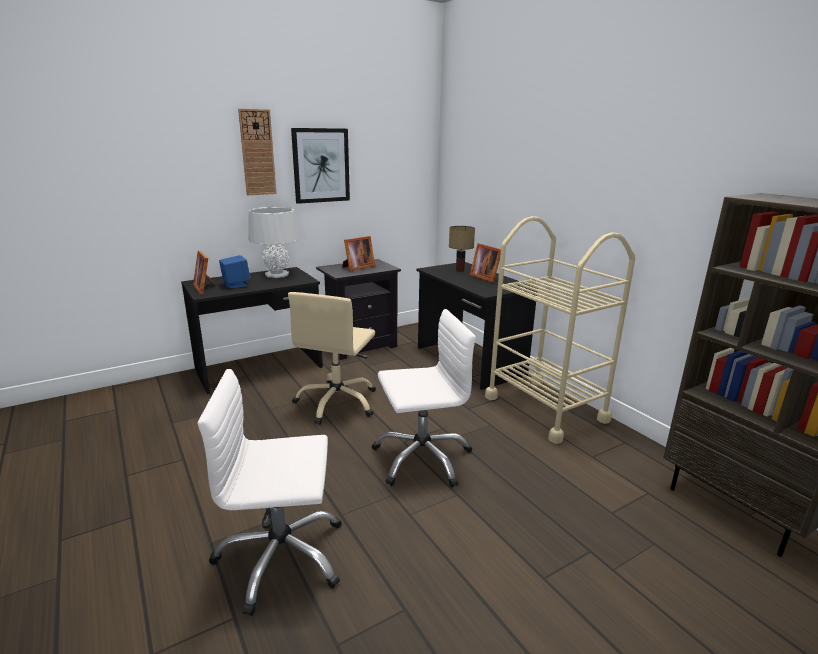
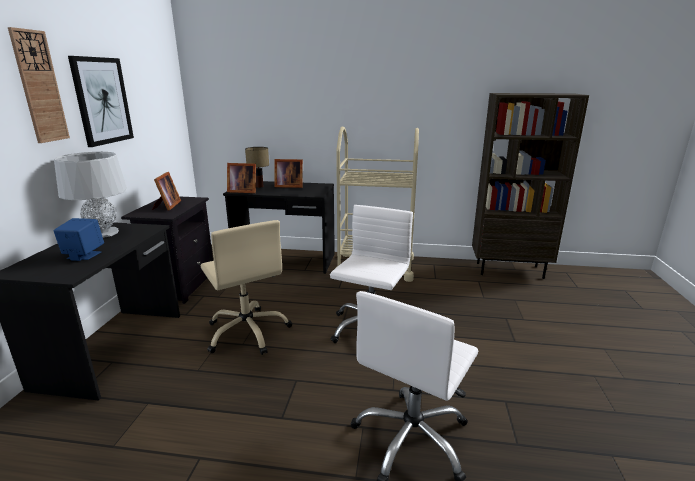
camera: 50 degrees left, 0 degrees up
picture frame [193,251,216,295] -> picture frame moved to [227,163,256,193]

